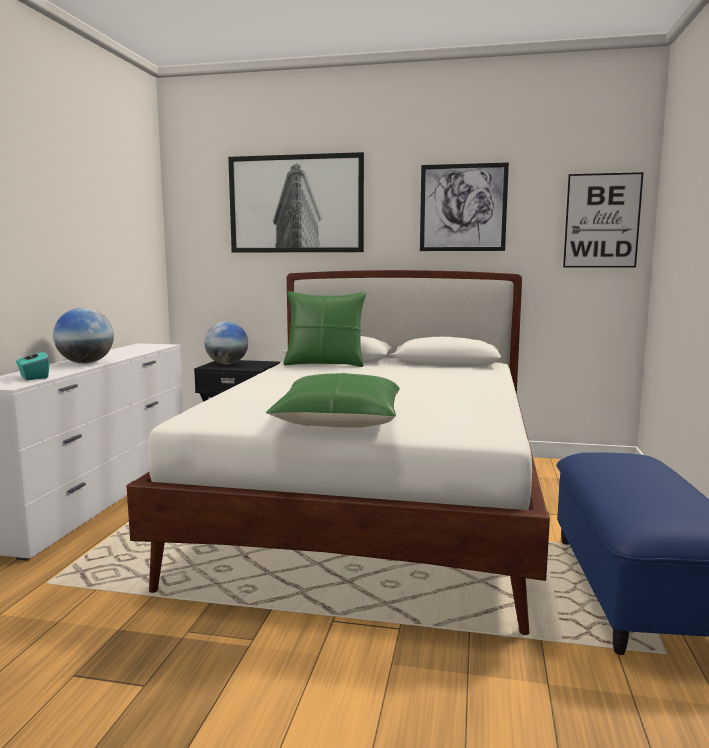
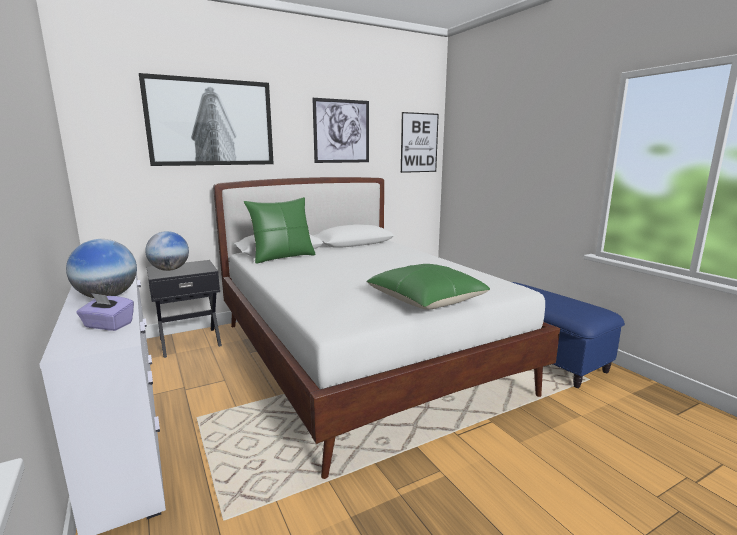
camera: 40 degrees left, 5 degrees up
turquoise tissue box [16,347,49,380] -> purple tissue box [76,293,134,331]

